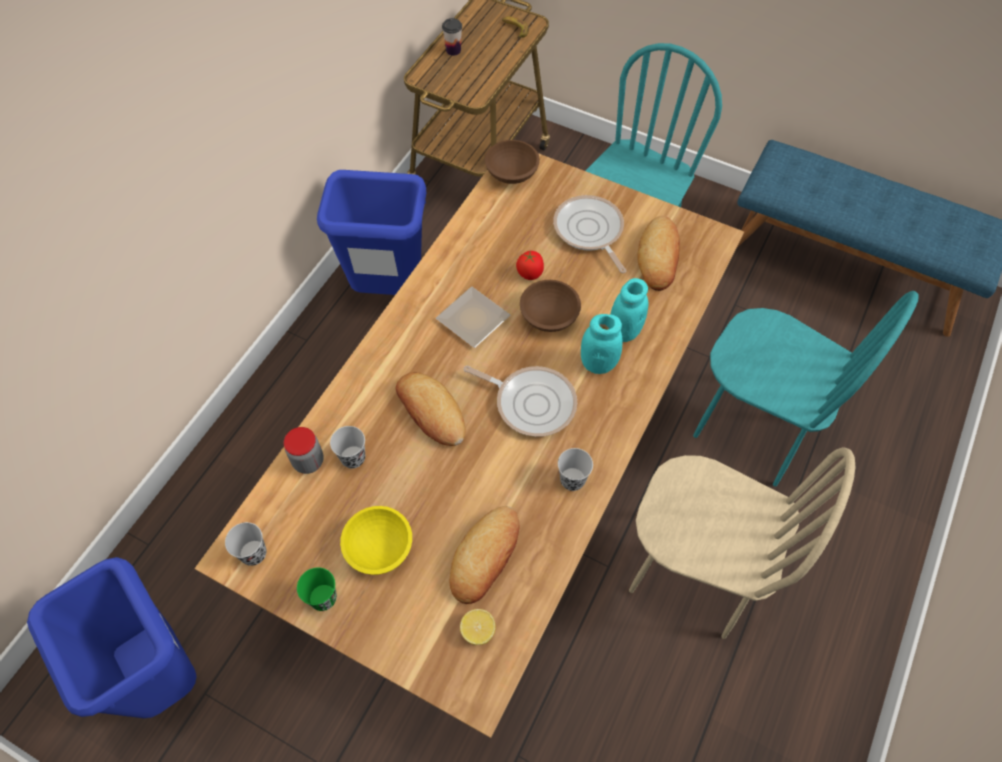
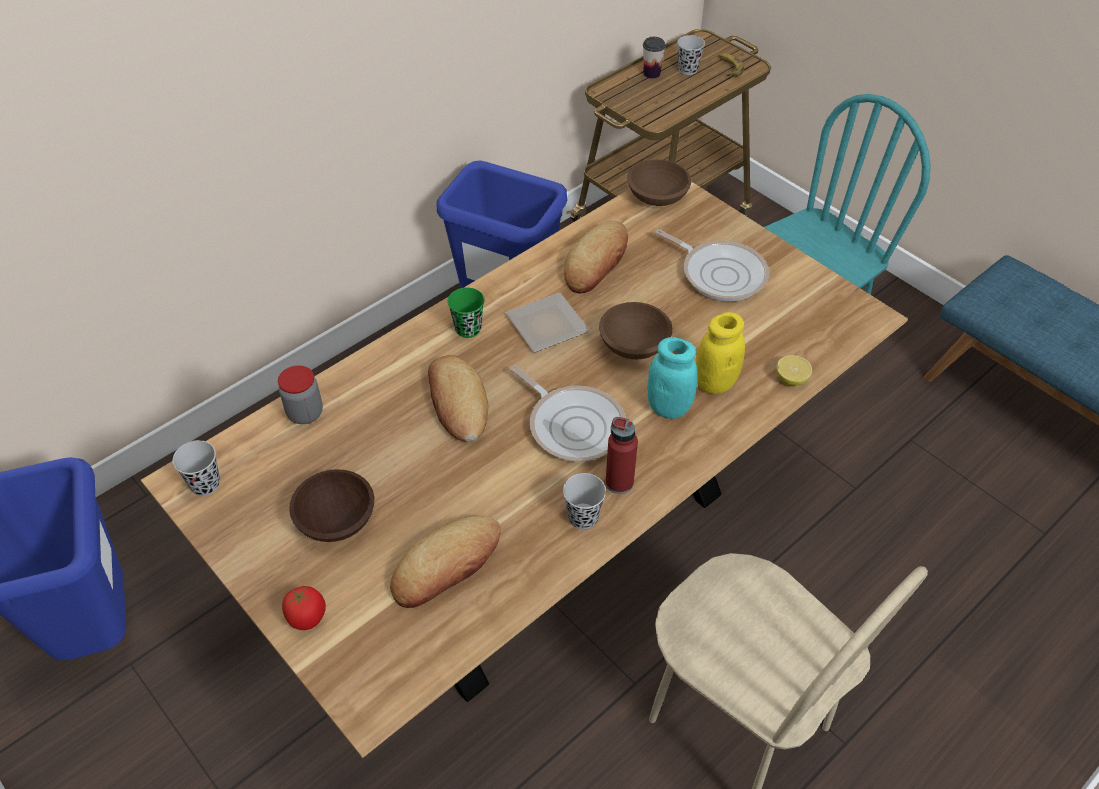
camera: 20 degrees right, 10 degrees down
green cup [297,567,337,611] -> green cup moved to [447,287,484,338]
black cup [330,426,365,469] -> black cup moved to [677,35,705,75]
yellow bowl [340,506,412,575] -> brown bowl [289,469,374,542]
lemon [460,609,496,645] -> lemon moved to [776,355,812,386]
tomato [516,251,544,280] -> tomato moved to [282,586,326,630]
frying pan [553,195,627,273] -> frying pan turned 135 degrees clockwise [655,229,769,301]
turquoise jar [610,278,648,342] -> yellow jar [696,312,745,394]
bread [637,216,680,291] -> bread moved to [564,221,628,293]
turquoise chair [693,291,919,487] -> none
none -> red bottle [605,417,638,494]

